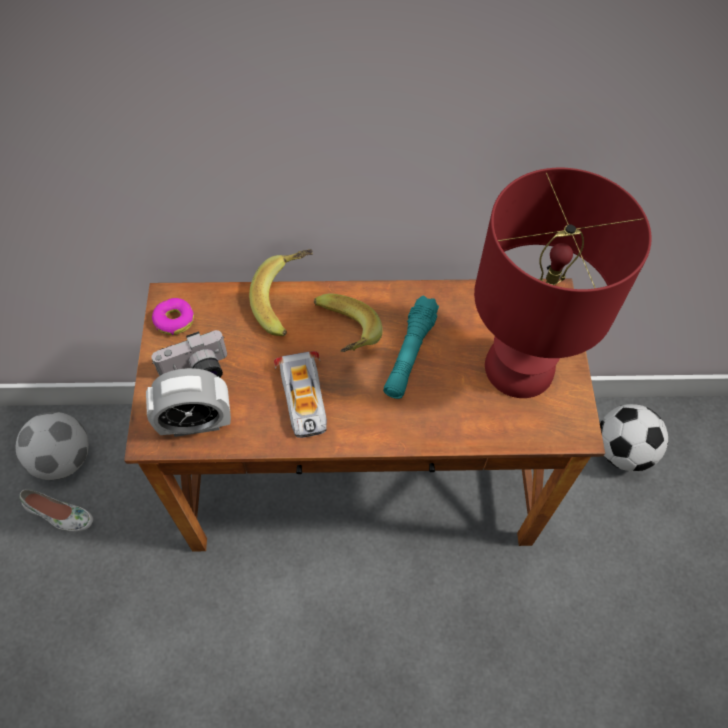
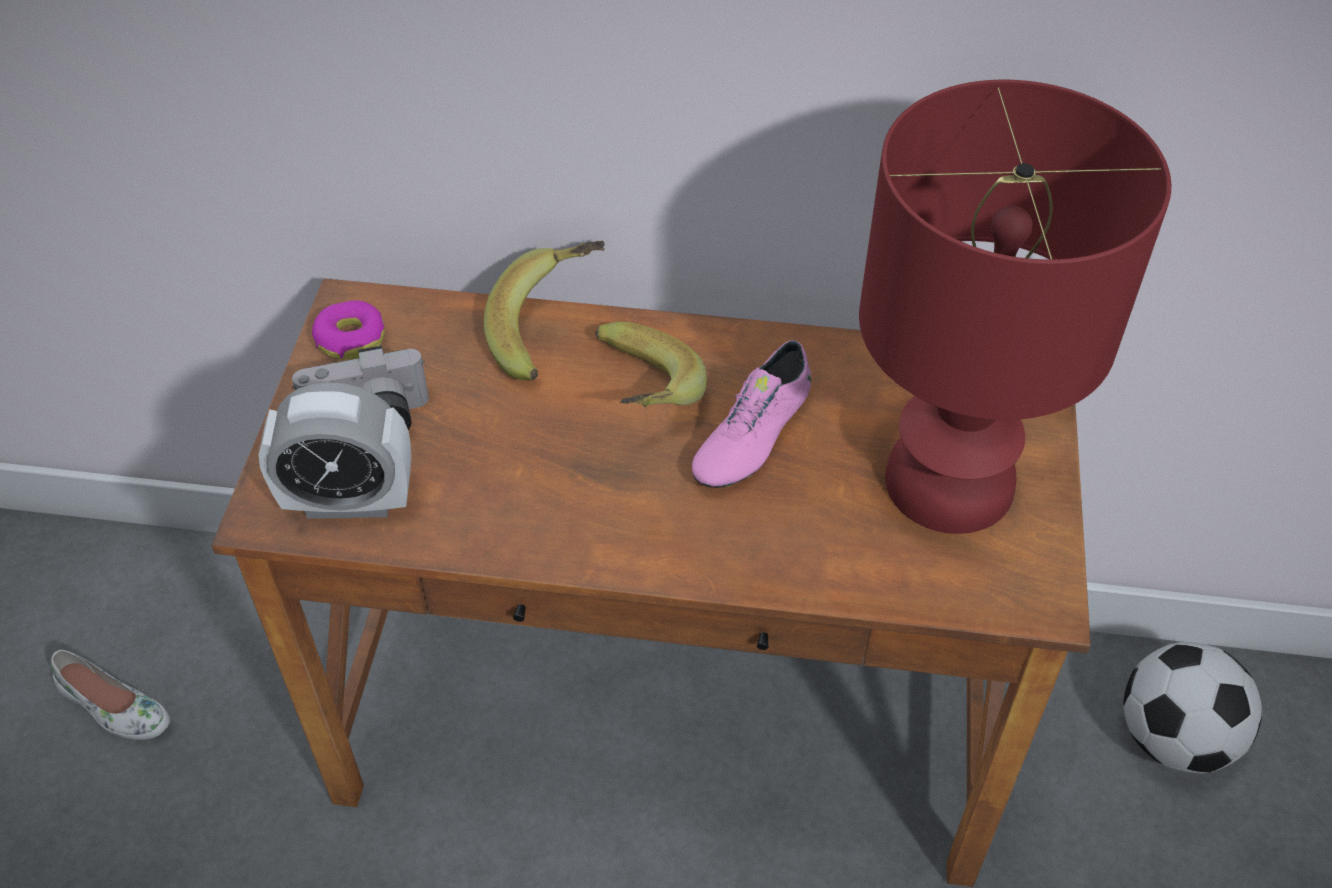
camera: 10 degrees right, 10 degrees down
football [16,412,89,480] -> none
toy car [274,351,327,438] -> none
turquoise flashlight [383,295,439,399] -> pink shoe [692,340,811,488]

